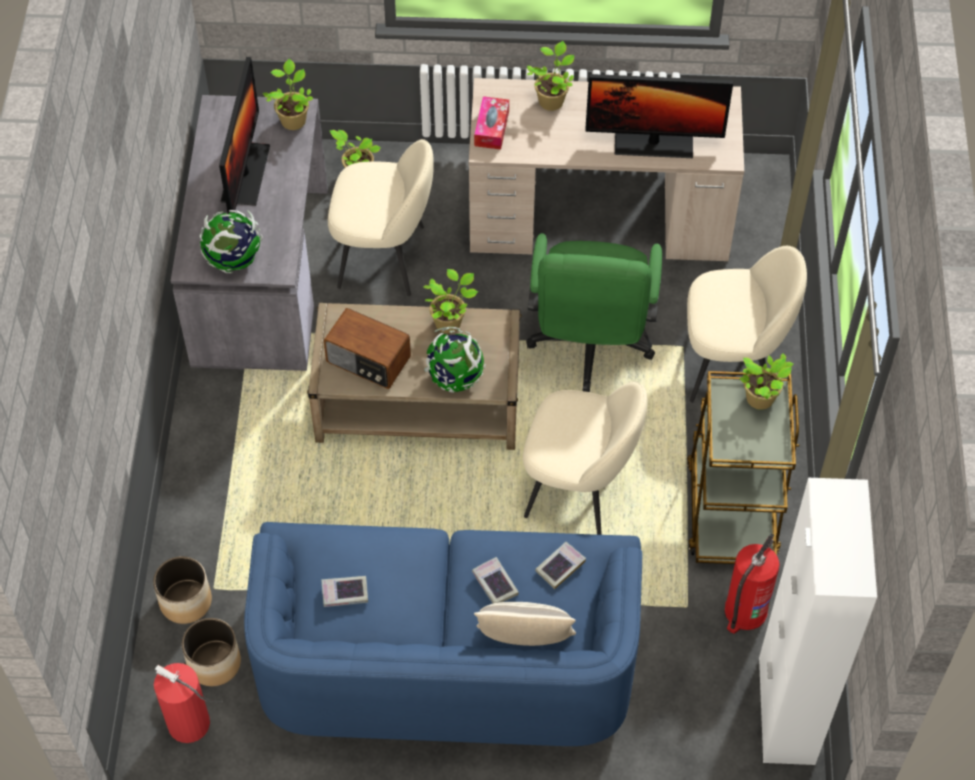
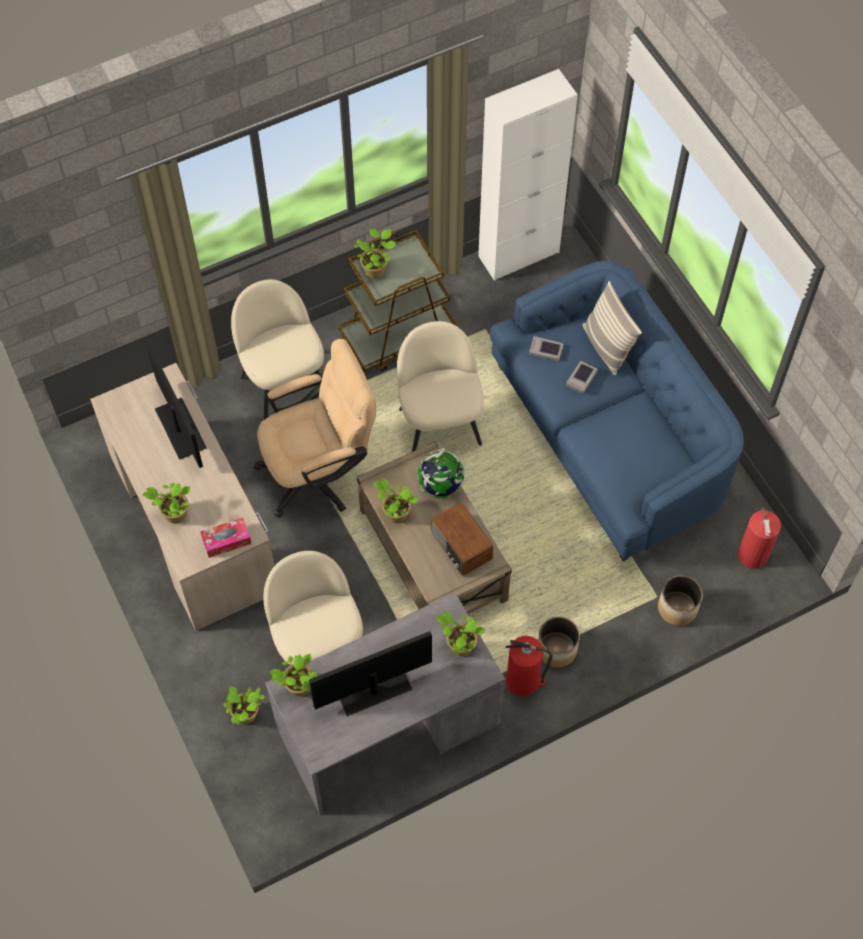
camera: 120 degrees left, 5 degrees up
planter [182,618,241,686] -> planter moved to [538,617,580,667]
globe [200,210,263,273] -> potted plant [436,611,486,657]
book [321,576,368,607] -> none
radio [324,308,411,389] -> radio turned 150 degrees clockwise [431,502,493,576]
green office chair [526,233,662,392] -> beige office chair [254,339,376,518]
fire extinguisher [724,534,780,634] -> fire extinguisher moved to [505,636,553,697]

